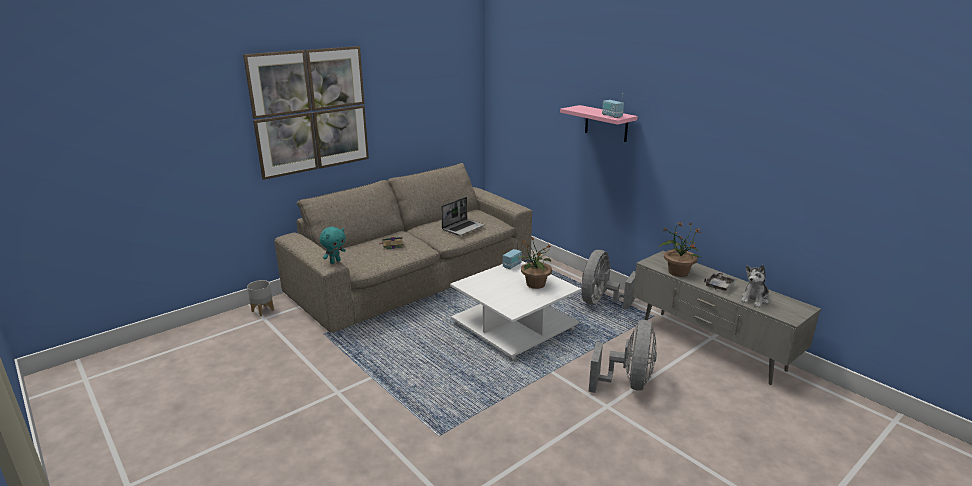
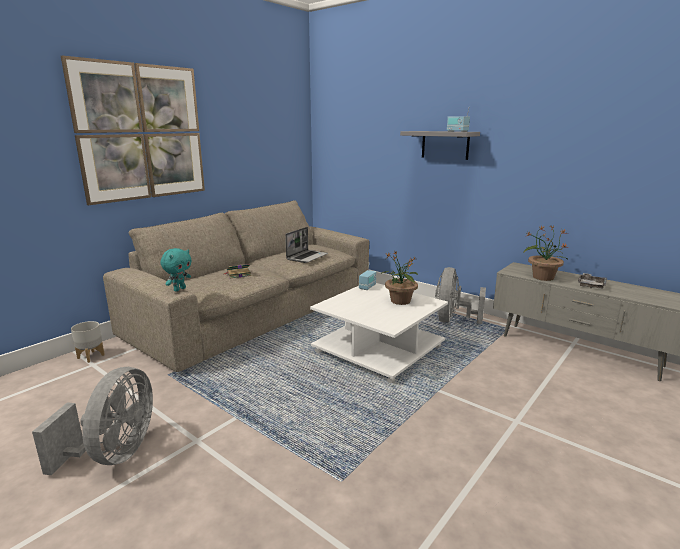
camera: 10 degrees left, 5 degrees down
pink shelf [560,105,638,142] -> grey shelf [400,131,480,160]
grey fan [589,320,657,393] -> grey fan moved to [32,367,153,475]
plush toy [740,265,769,308] -> none

